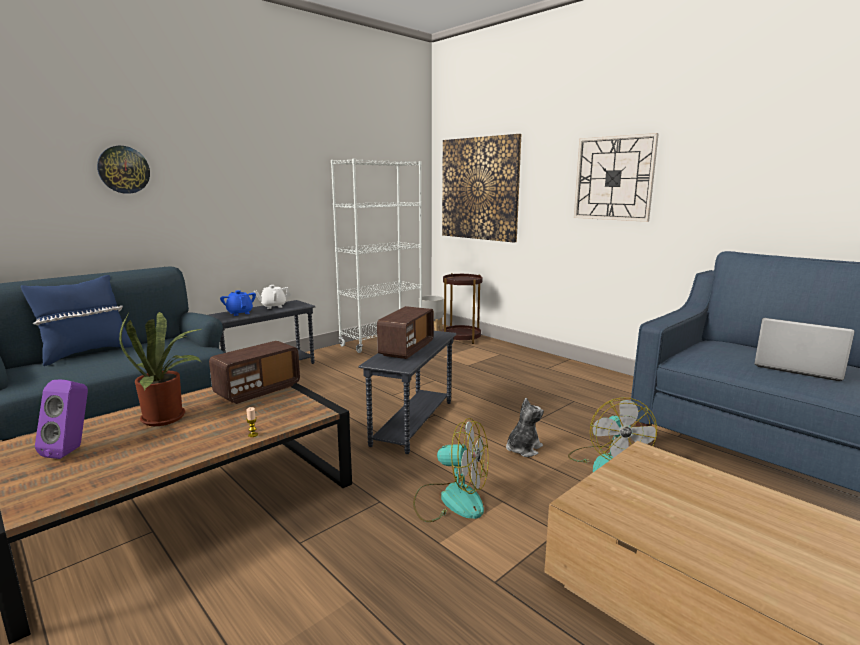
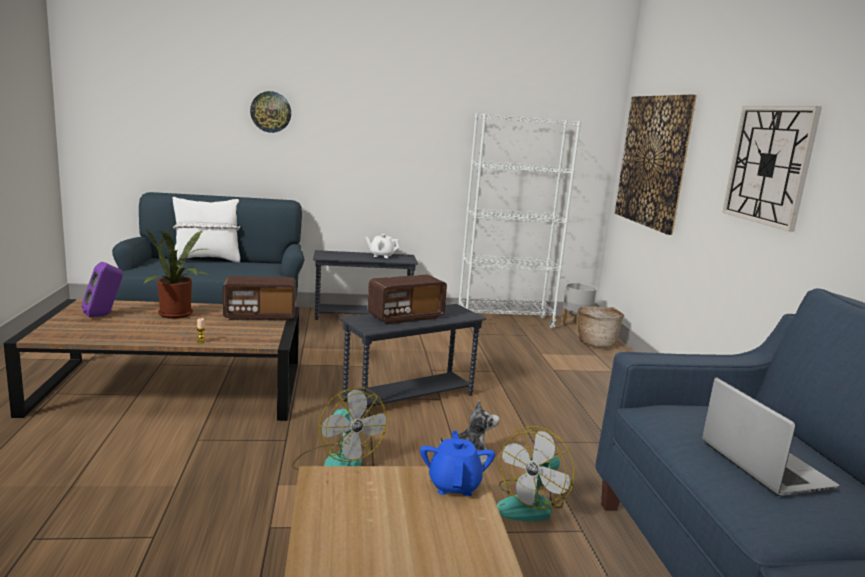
camera: 35 degrees right, 0 degrees up
blue pillow [21,275,132,366] -> white pillow [173,197,240,263]
blue teapot [220,290,256,316] -> blue teapot moved to [420,431,495,496]
brown side table [443,273,483,344] -> basket [578,306,624,347]

